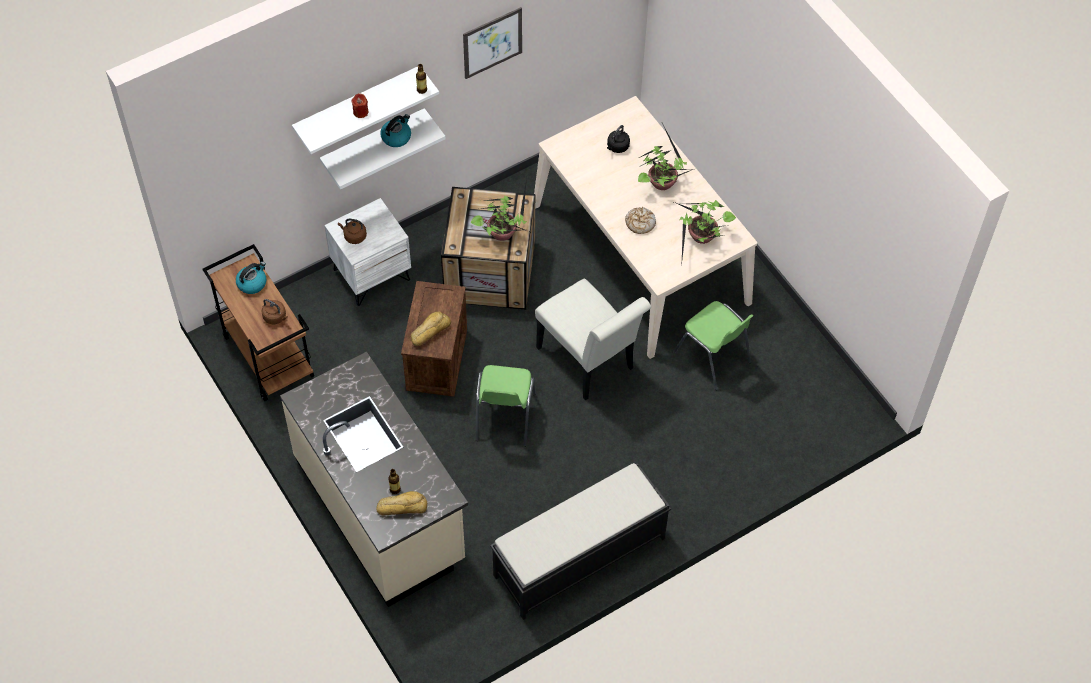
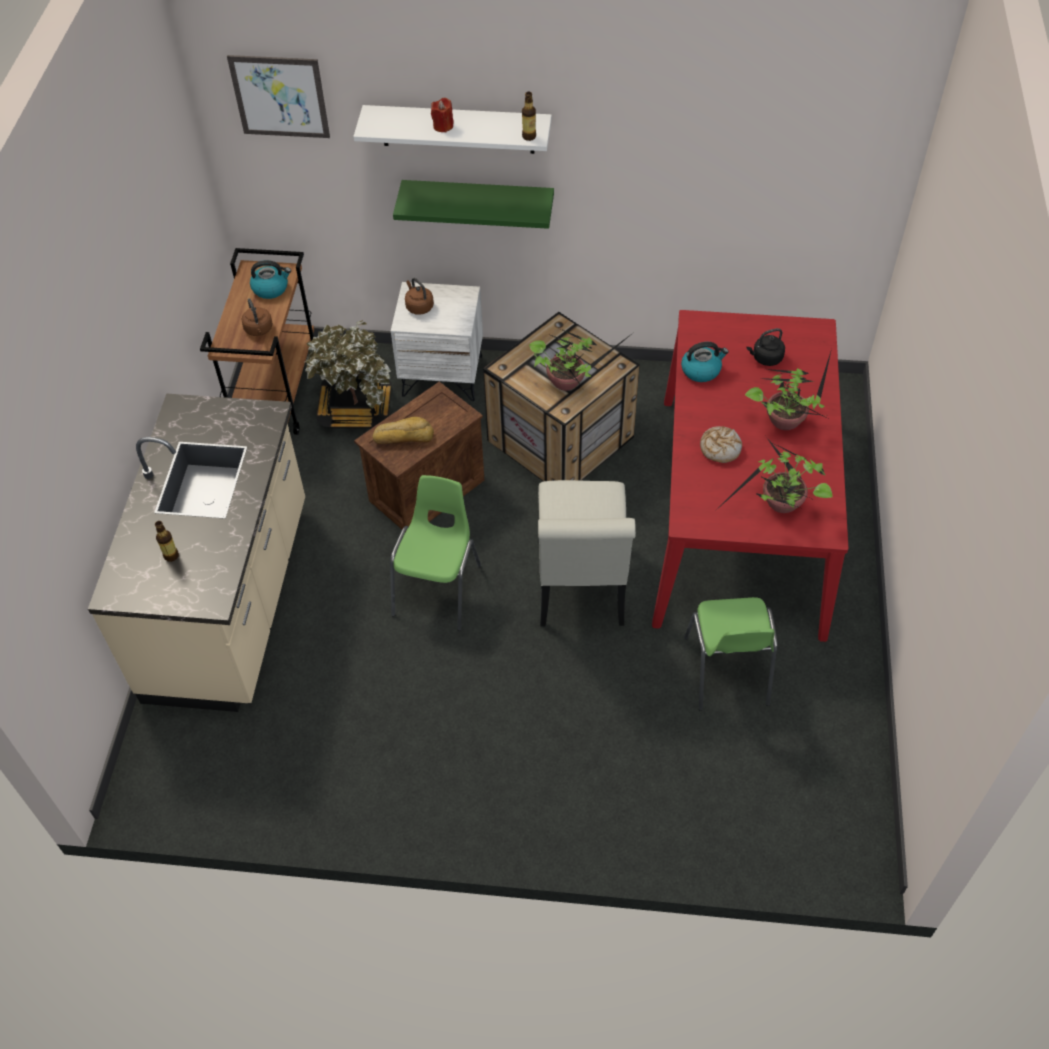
camera: 40 degrees right, 5 degrees down
white shelf [320,108,446,190] -> green shelf [393,180,554,229]
bread [376,491,428,515] -> none
kettle [380,114,411,147] -> kettle moved to [681,342,729,382]
picture [463,7,522,79] -> picture moved to [227,55,330,138]
green chair [476,365,536,447] -> green chair turned 150 degrees clockwise [390,475,481,631]
black bench [490,463,671,620] -> none
beige dining table [534,96,757,359] -> red dining table [652,310,848,642]
none -> potted plant [305,320,392,428]

